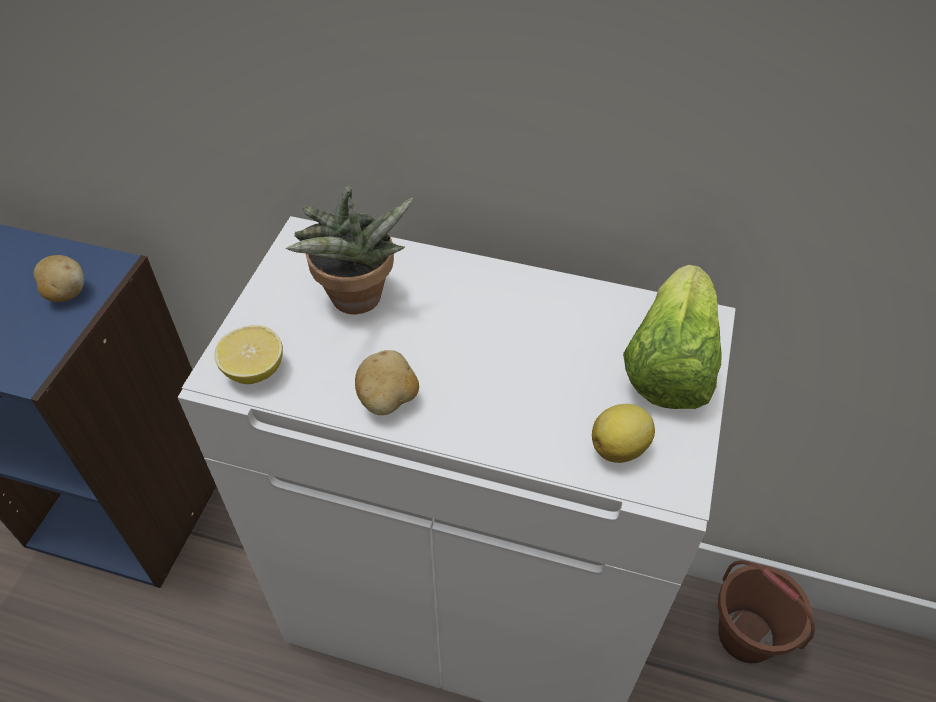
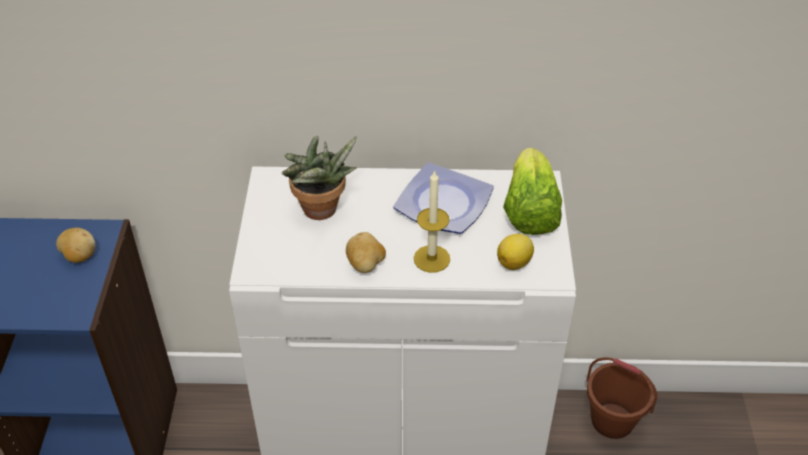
camera: 15 degrees left, 5 degrees down
lemon [214,325,283,384] -> none
none -> plate [393,163,494,234]
none -> candle [414,170,450,273]

